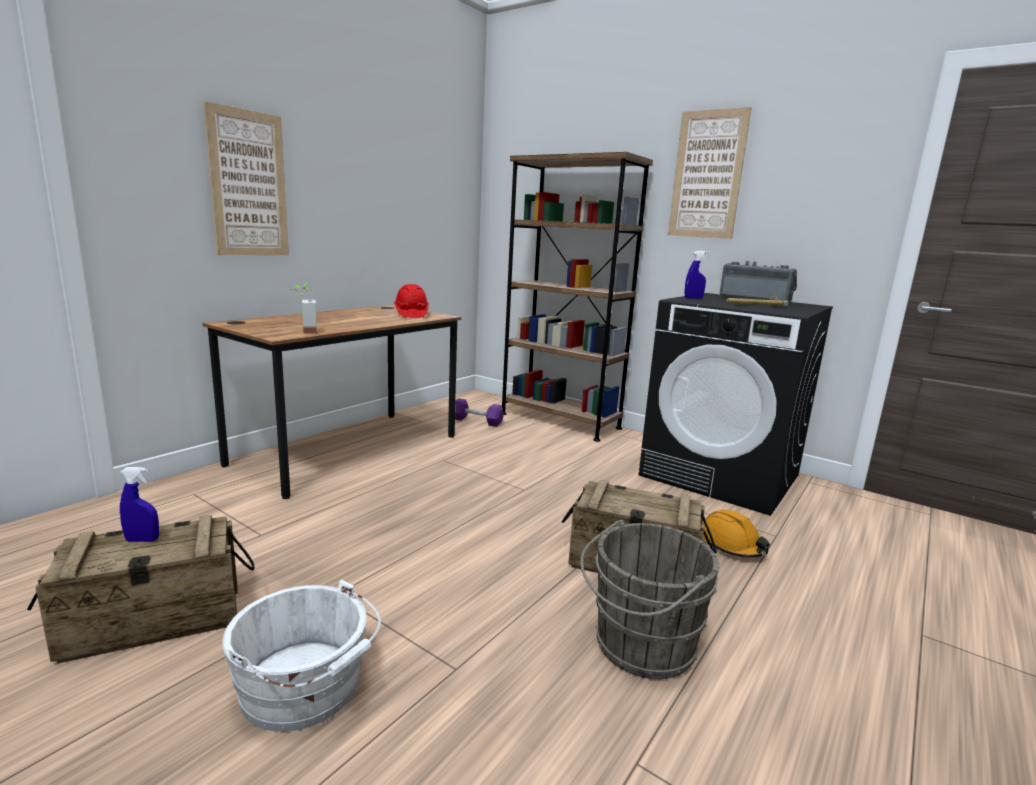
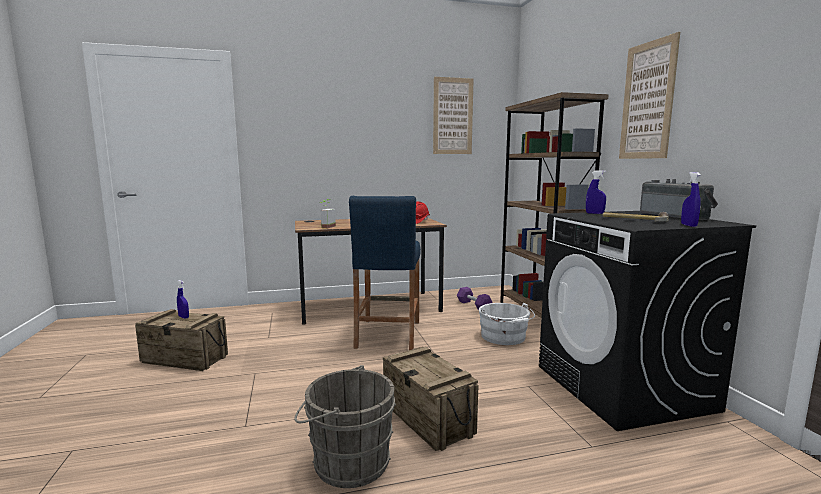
camera: 40 degrees right, 5 degrees down
picture [203,101,289,256] -> picture moved to [433,77,474,154]
white bucket [222,580,381,732] -> white bucket moved to [479,303,535,345]
orange hard hat [702,510,770,558] -> none
none -> blue stool [349,196,421,350]
none -> blue spray bottle [681,172,701,227]

